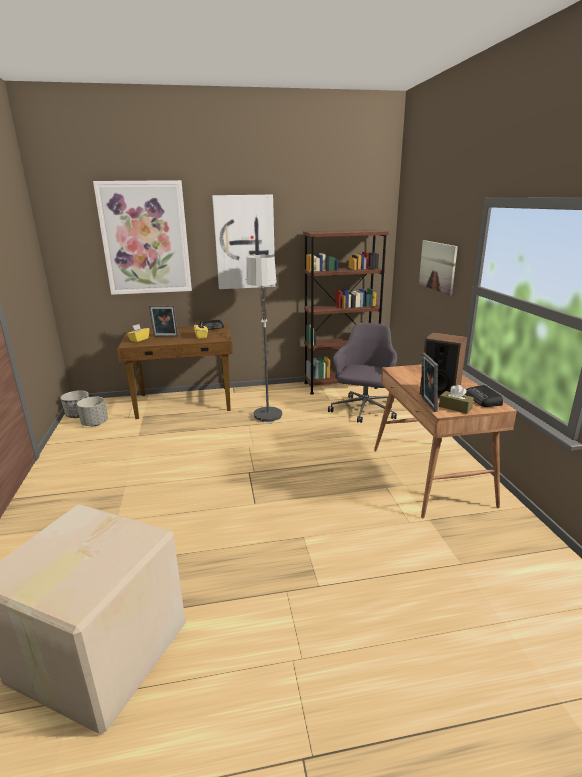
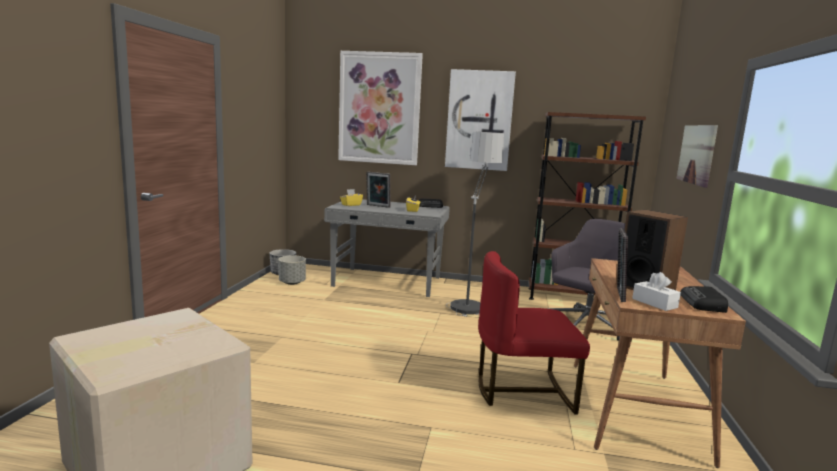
camera: 20 degrees right, 10 degrees down
brown desk [117,324,233,419] -> grey desk [324,199,450,297]
brown tissue box [439,385,474,414] -> white tissue box [632,272,681,311]
none -> red chair [478,251,590,414]

